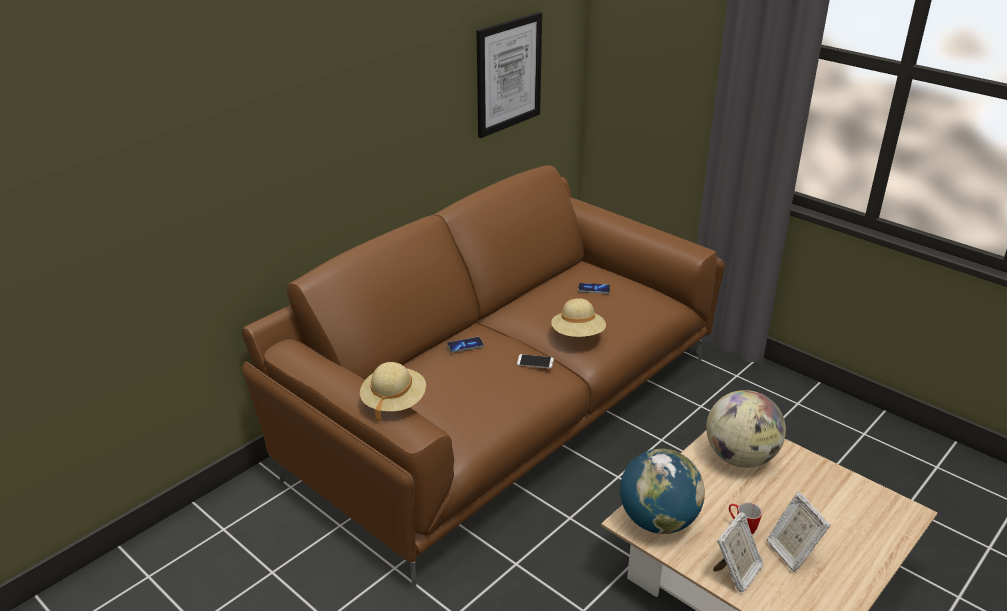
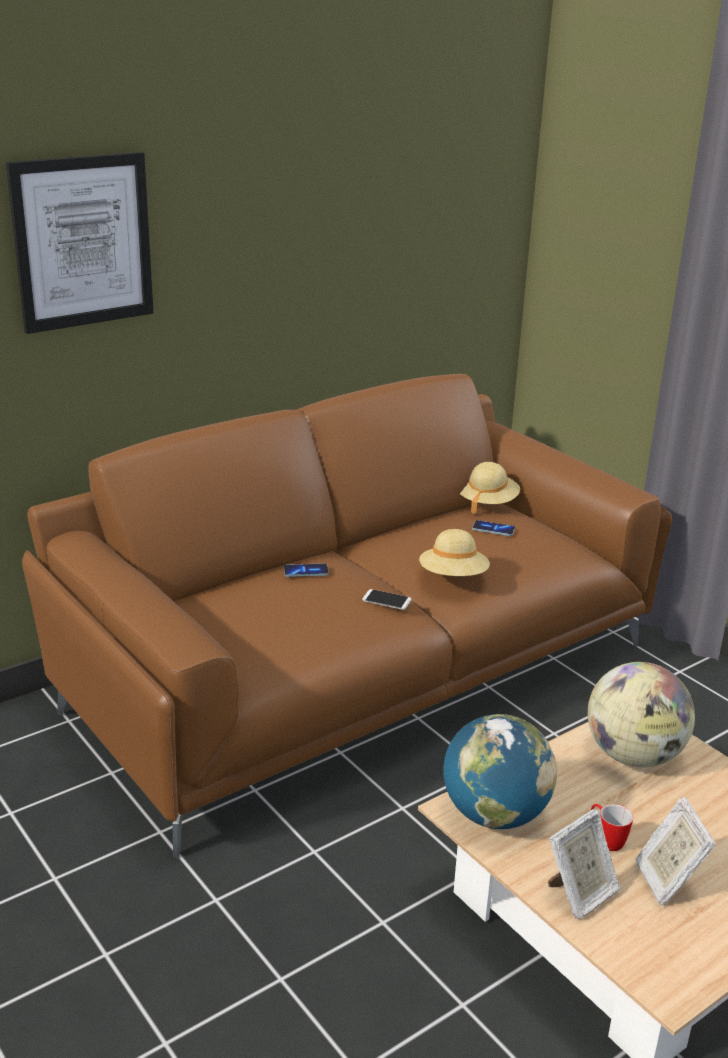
camera: 10 degrees right, 5 degrees down
beige hat [360,362,426,422] -> beige hat moved to [460,462,520,514]
picture [477,12,542,138] -> picture moved to [6,152,153,334]

